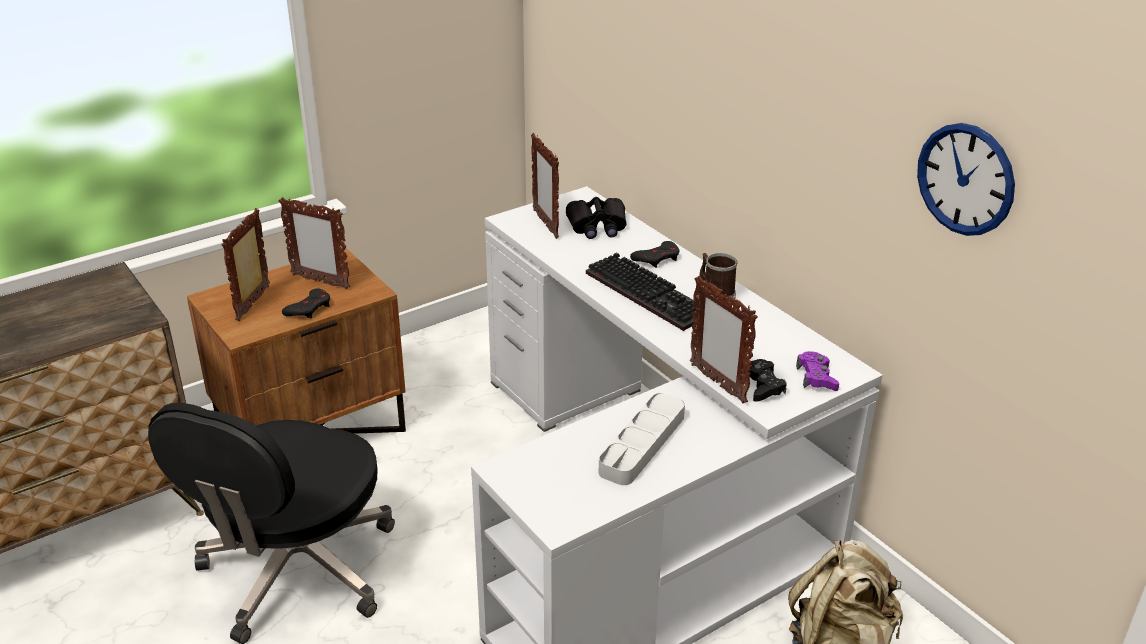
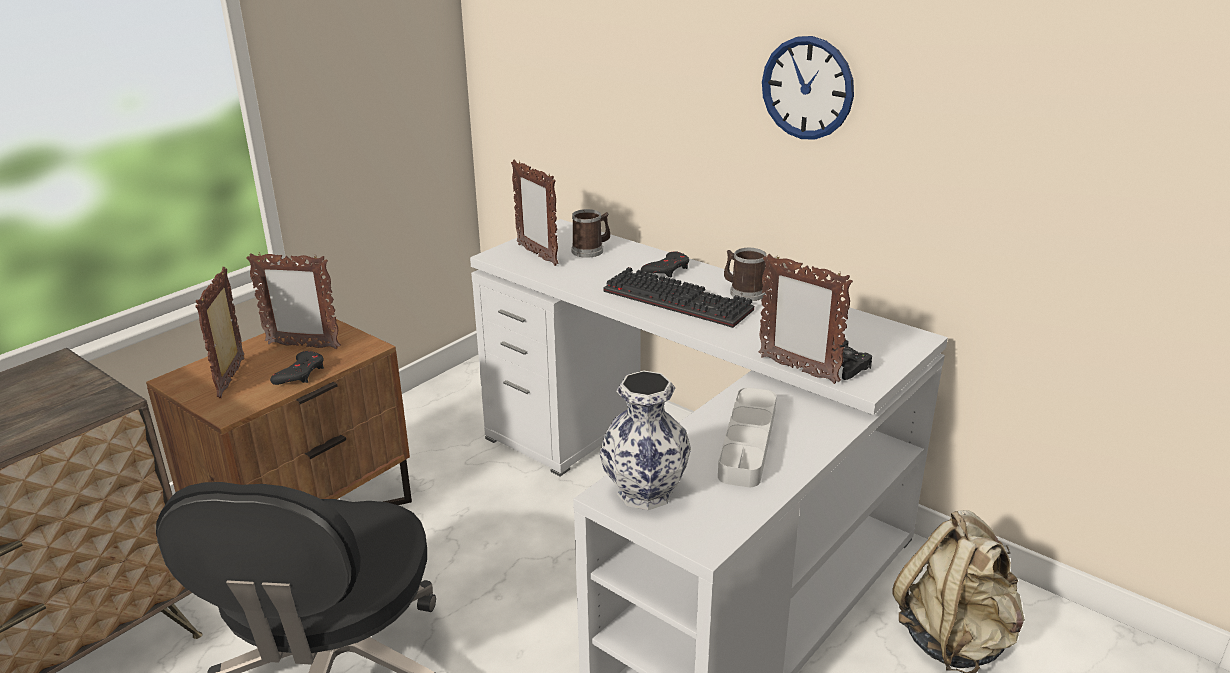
camera: 15 degrees left, 5 degrees down
black binoculars [566,197,627,239] -> mug [571,209,610,258]
purple game controller [796,351,839,391] -> none
wall clock [917,123,1015,236] -> wall clock moved to [762,36,854,140]
none -> vase [599,371,691,510]

